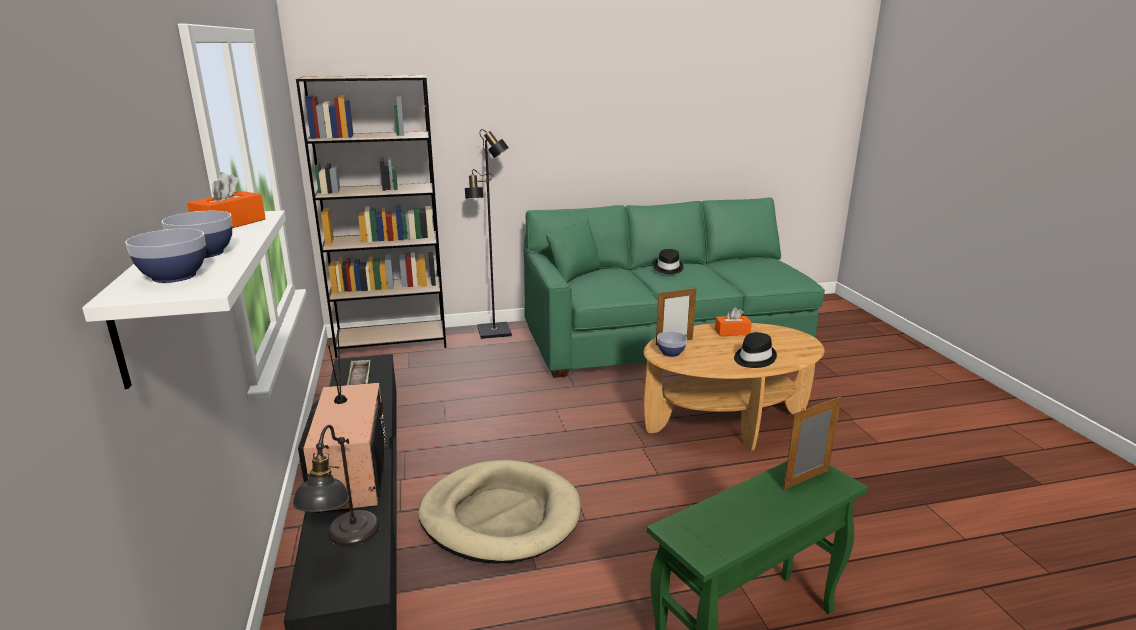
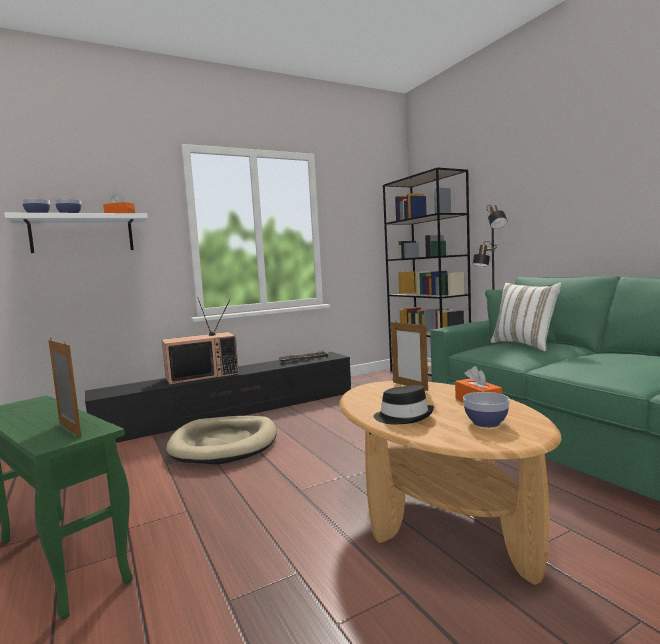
camera: 75 degrees right, 15 degrees down
grey table lamp [293,425,380,546] -> none
black hat [654,249,683,274] -> none
bowl [657,331,687,357] -> bowl moved to [463,392,509,428]
none -> white pillow [490,283,562,351]

